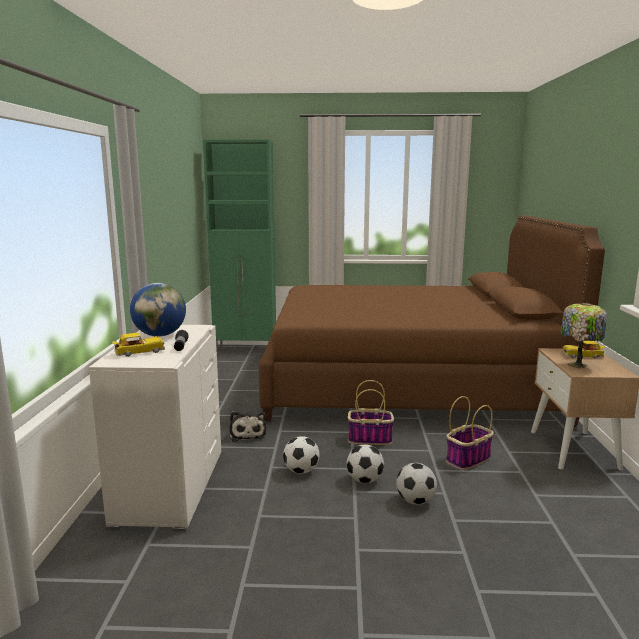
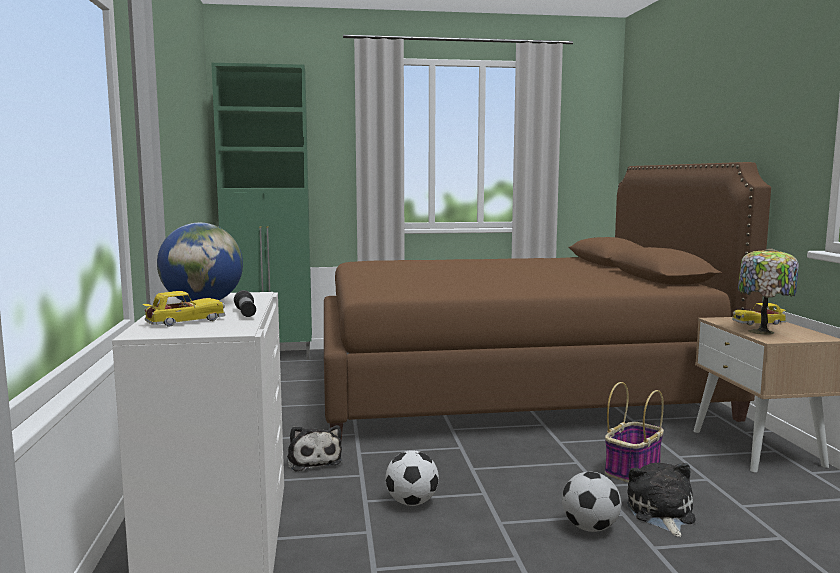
camera: 10 degrees left, 5 degrees down
football [346,445,384,483] -> none
basket [348,380,394,445] -> none
none -> plush toy [627,462,696,537]

